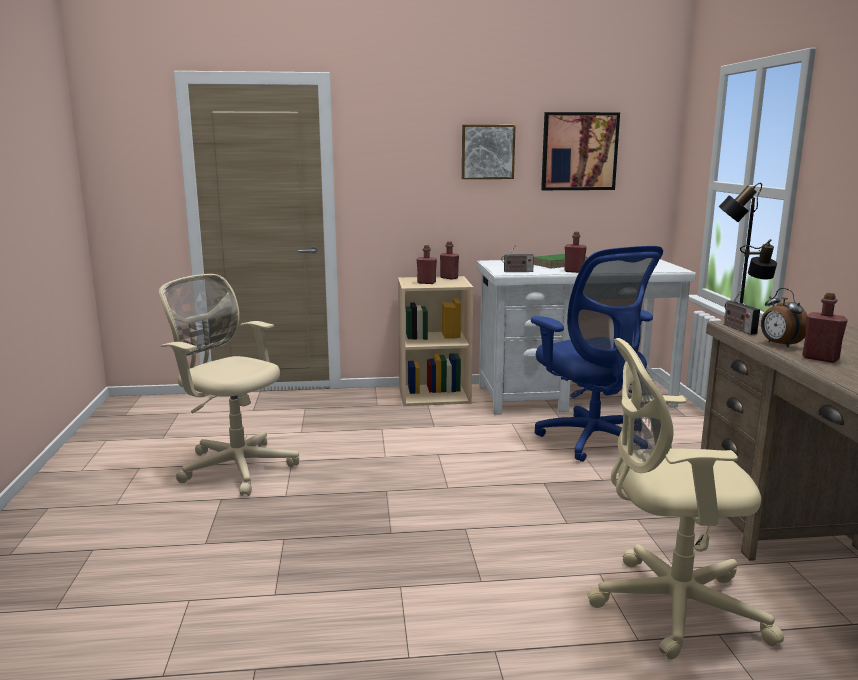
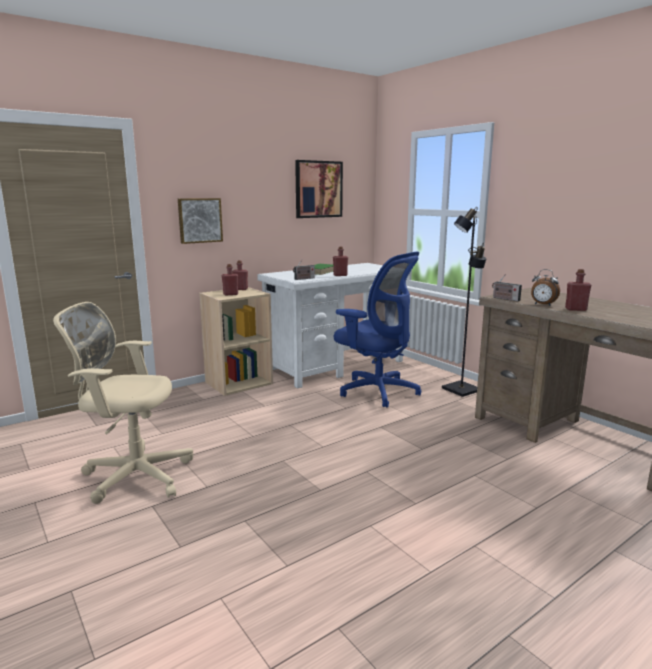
camera: 30 degrees left, 0 degrees up
picture [462,125,516,179] -> picture moved to [178,198,223,244]
beige office chair [587,338,784,660] -> none

